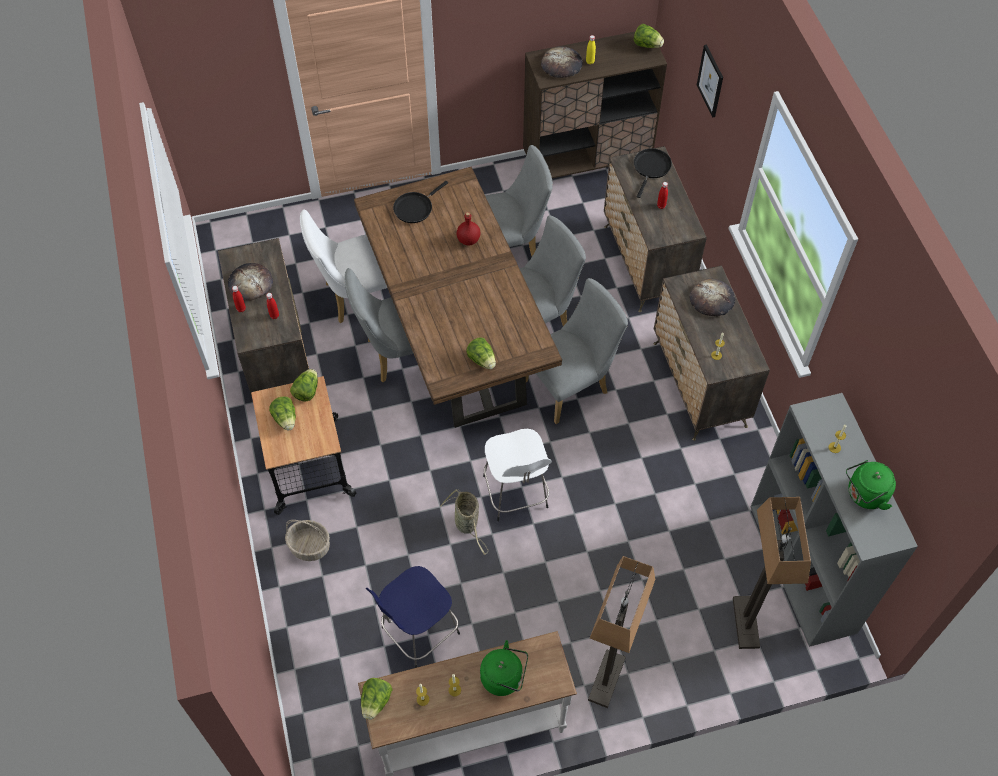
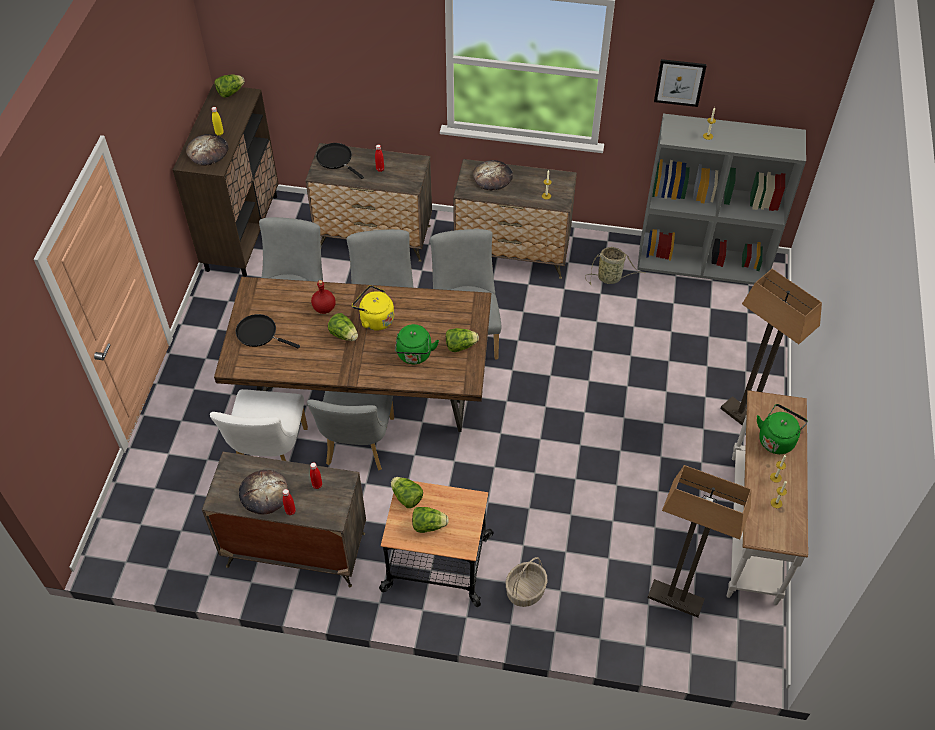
camera: 65 degrees left, 5 degrees down
lettuce [361,678,393,720] -> lettuce moved to [328,313,358,341]
blue stool [366,566,460,668] -> none
black frying pan [393,181,448,223] -> black frying pan turned 135 degrees clockwise [236,314,300,349]
basket [440,489,488,555] -> basket moved to [585,247,646,285]
white stool [483,429,552,521] -> none
picture [697,45,723,118] -> picture moved to [654,59,707,107]
floor lamp [733,497,811,649] -> floor lamp moved to [647,465,752,618]
green kettle [846,460,896,510] -> green kettle moved to [395,324,439,364]
none -> yellow kettle [352,285,394,331]

